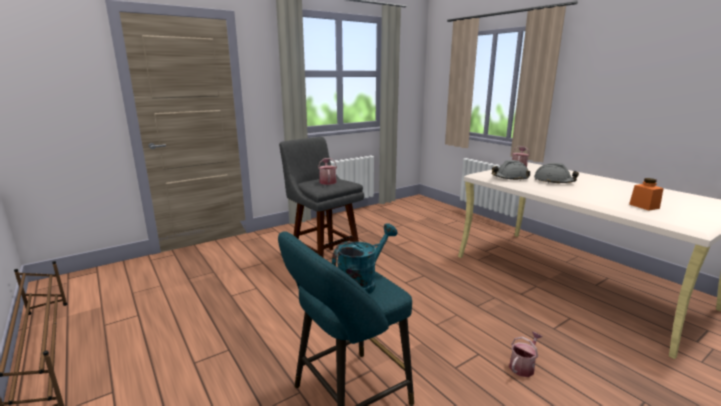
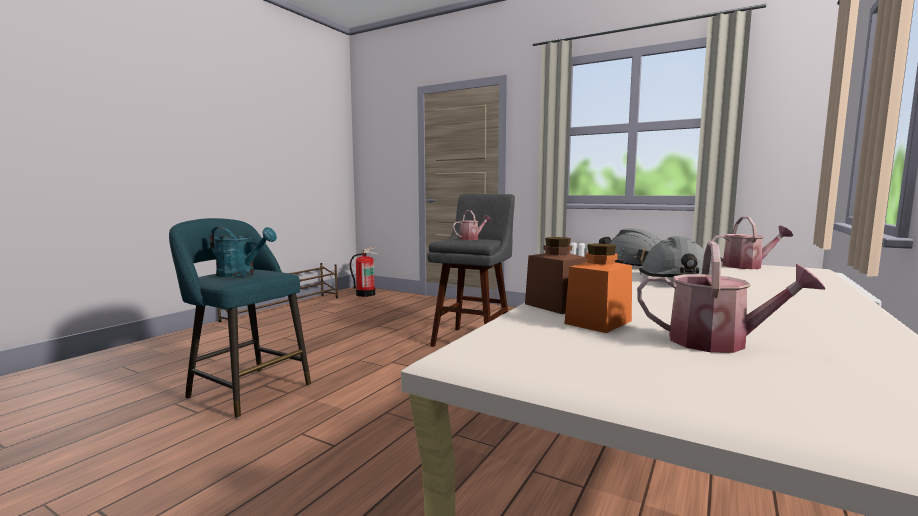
camera: 65 degrees right, 10 degrees down
watering can [509,332,543,377] -> watering can moved to [637,241,825,353]
none -> fire extinguisher [350,247,379,297]
none -> brown jar [525,237,587,314]

